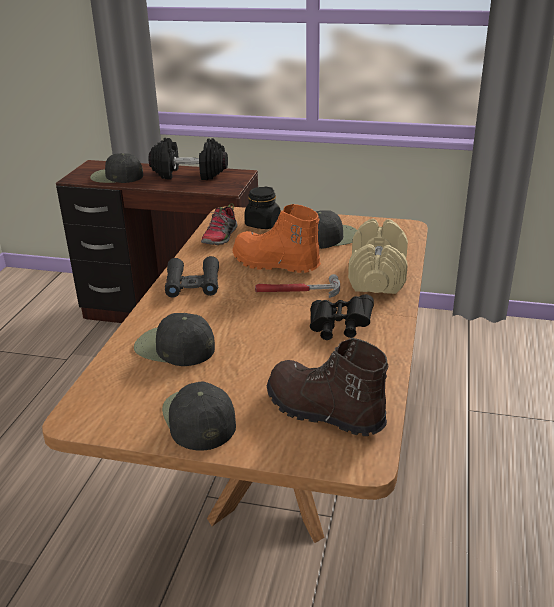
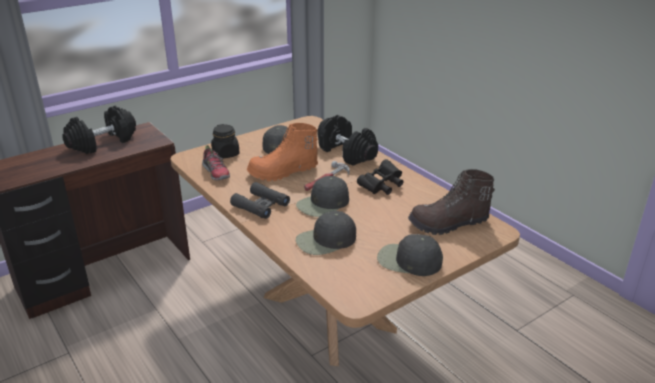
camera: 50 degrees left, 0 degrees up
black cap [90,153,143,183] -> black cap moved to [296,176,349,217]
beige dumbbell [348,219,408,294] -> black dumbbell [317,115,378,166]

